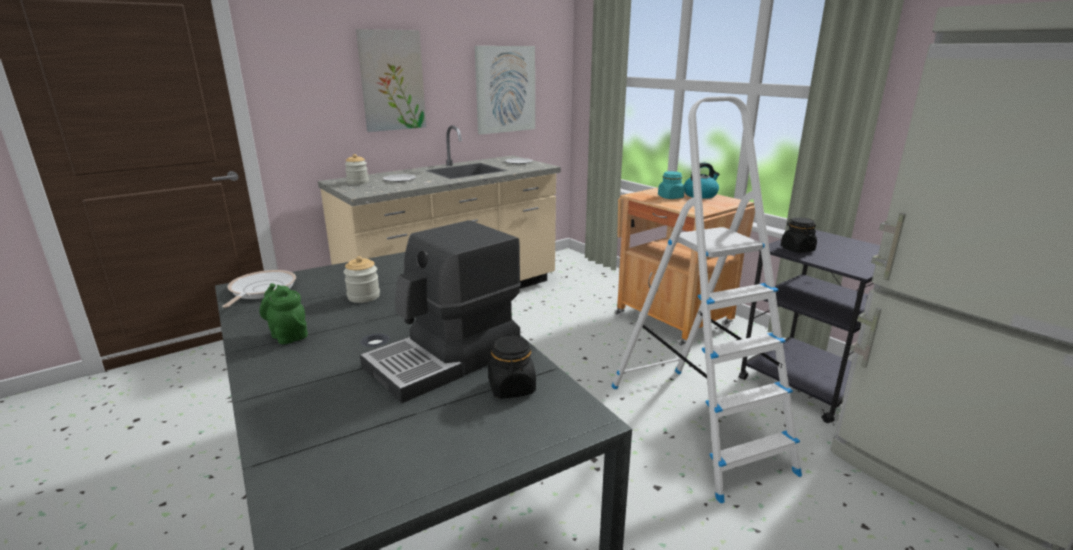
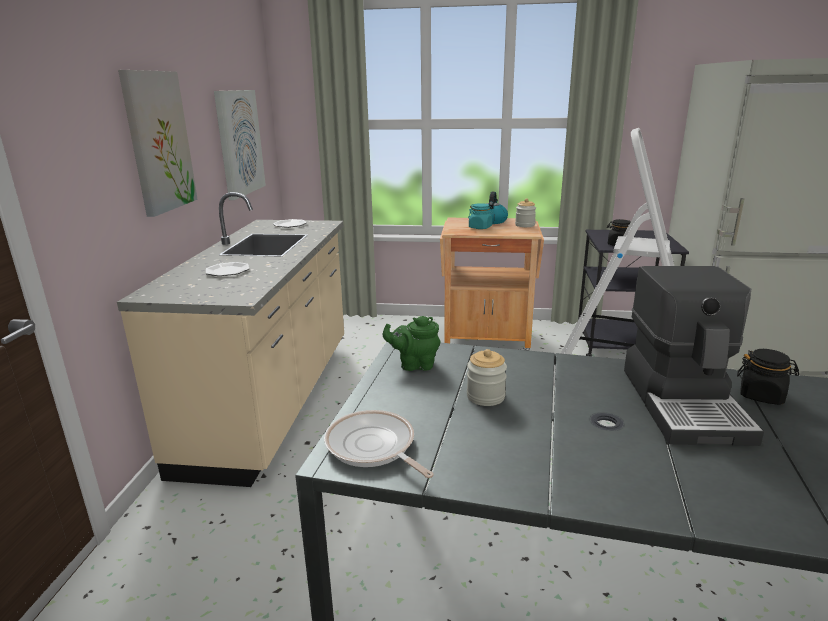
camera: 45 degrees left, 0 degrees up
green teapot [260,283,308,344] -> green teapot moved to [383,316,440,371]
jar [345,154,369,185] -> jar moved to [515,199,536,227]

